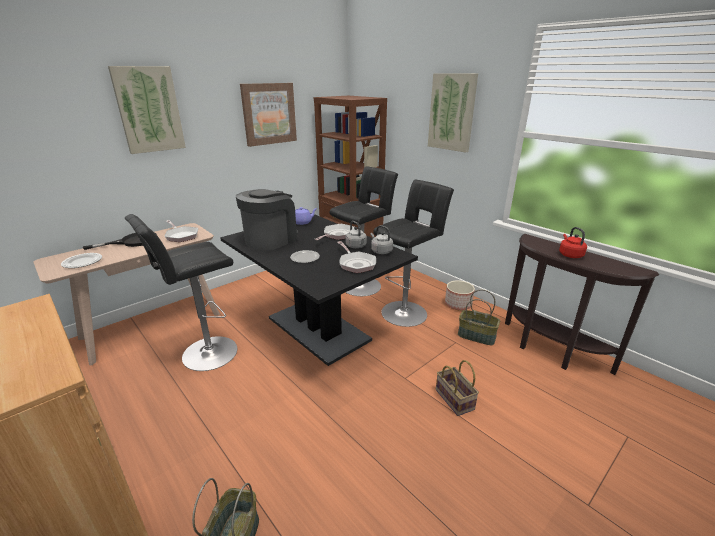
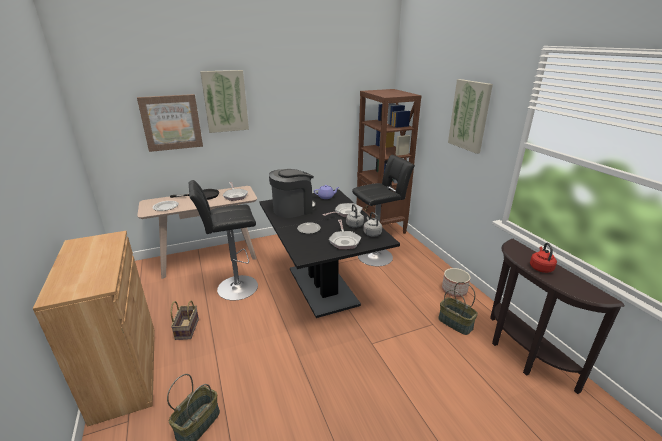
camera: 20 degrees right, 0 degrees up
picture [240,83,297,147] -> picture moved to [137,94,203,152]
black stool [373,180,454,327] -> none
basket [436,360,479,416] -> basket moved to [171,301,199,340]

